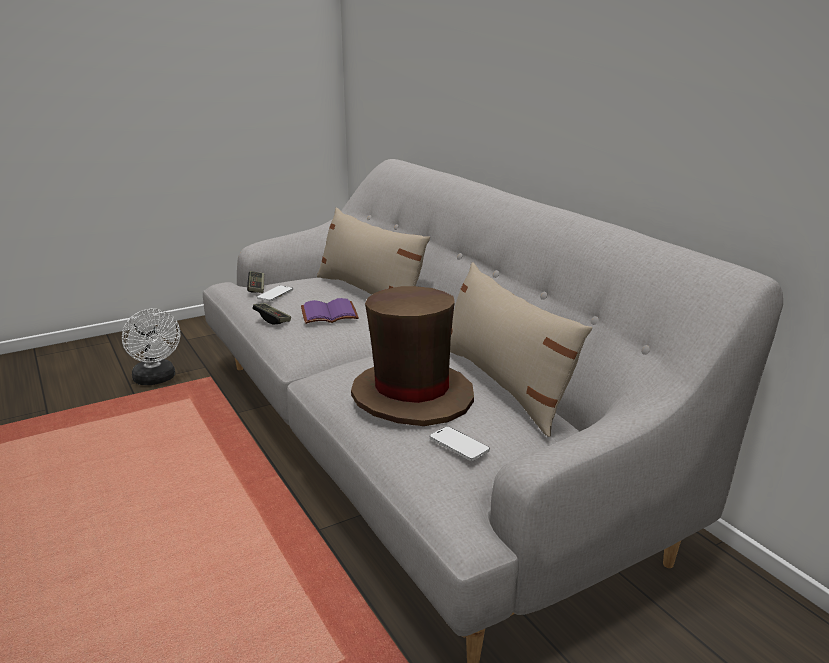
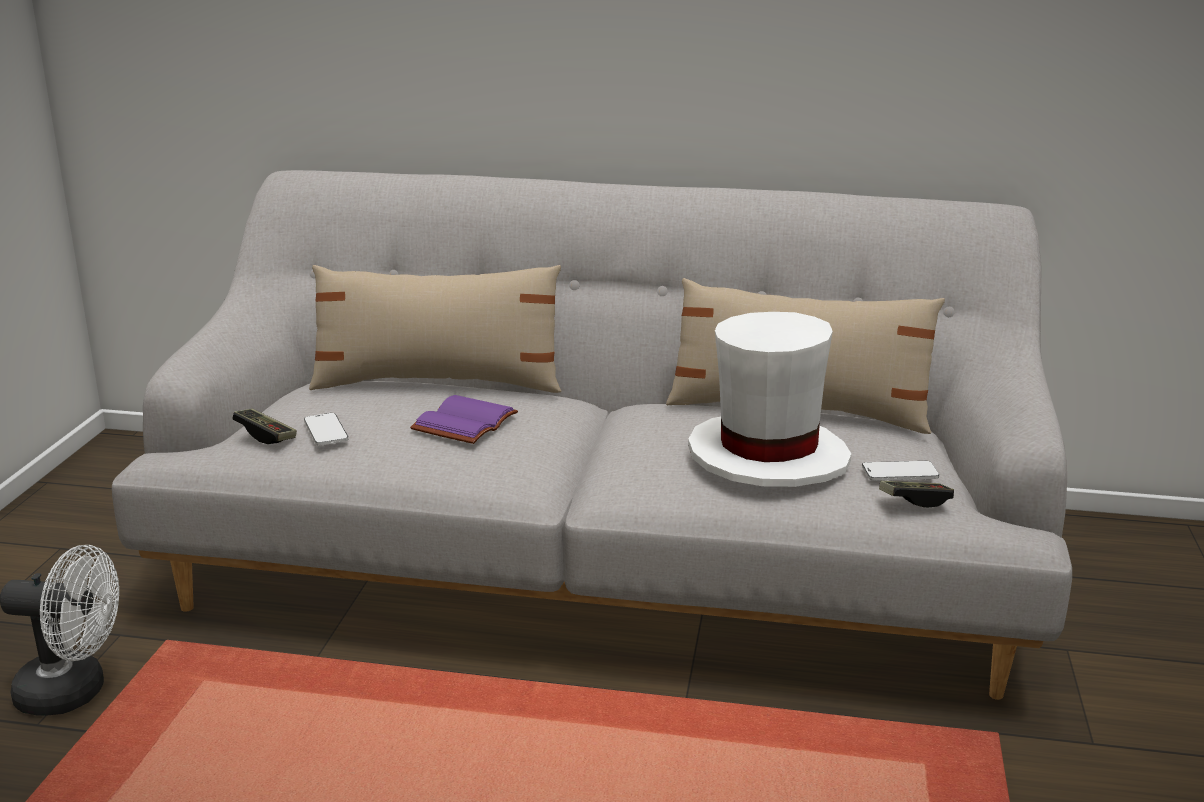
camera: 50 degrees left, 0 degrees up
game controller [253,303,291,325] -> game controller moved to [879,481,954,508]
brown hat [351,286,474,426] -> white hat [688,312,852,487]

